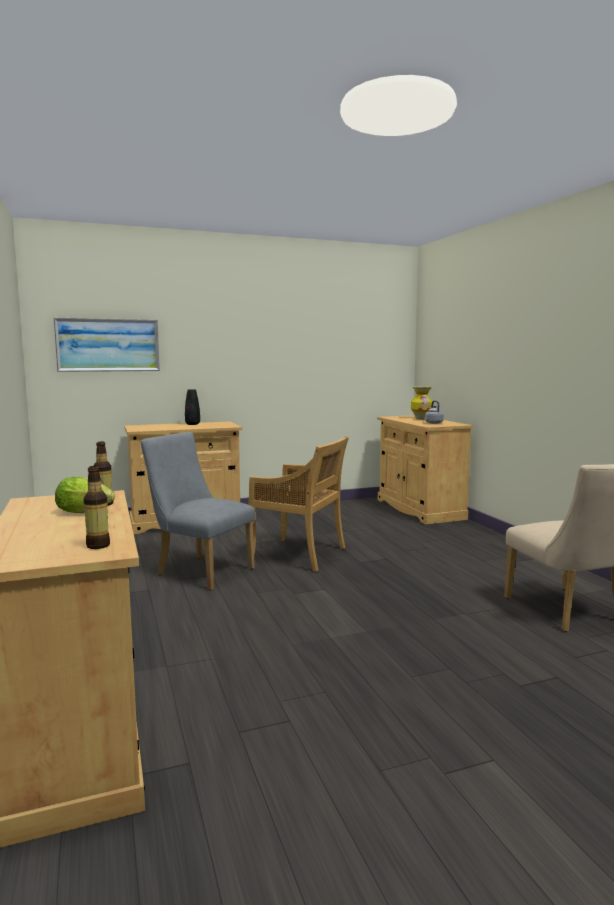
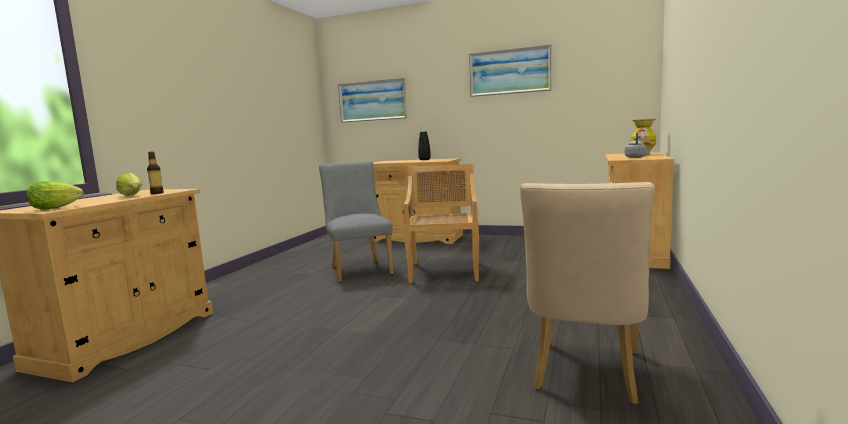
camera: 40 degrees right, 0 degrees up
bottle [84,466,110,549] -> lettuce [27,181,84,210]
beige chair [248,436,349,572] -> beige chair turned 150 degrees counterclockwise [403,164,479,283]
none -> picture [469,45,551,97]

